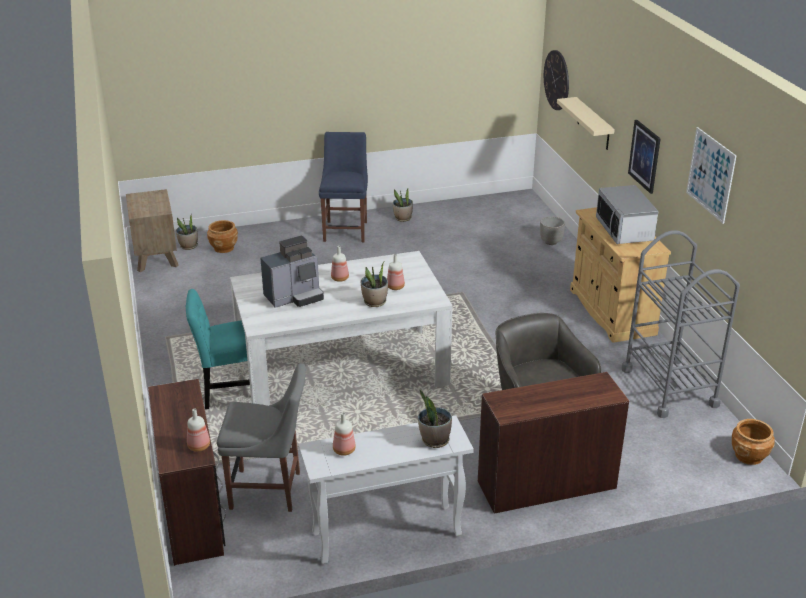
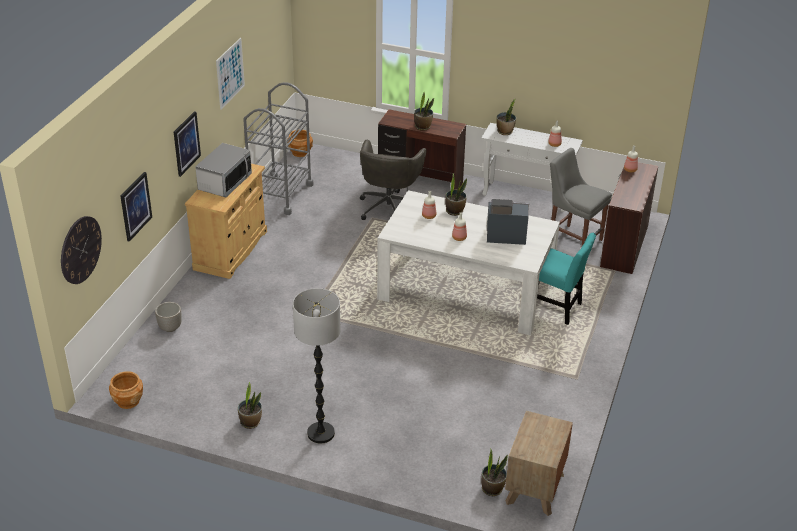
camera: 145 degrees left, 5 degrees up
brown planter [207,220,238,253] -> brown planter moved to [109,371,143,409]
blue chair [319,132,368,242] -> floor lamp [293,288,341,444]
beige shelf [557,97,615,150] -> picture [120,172,152,242]
none -> potted plant [414,92,434,131]

